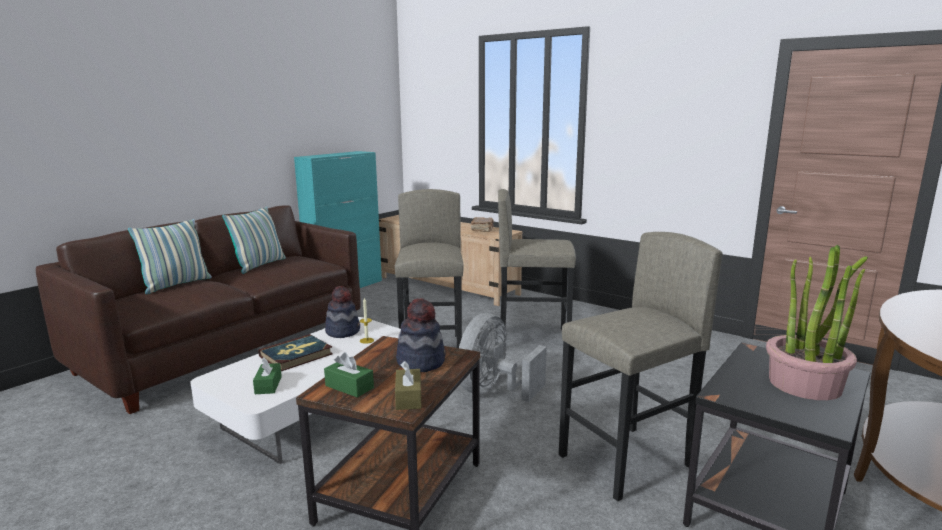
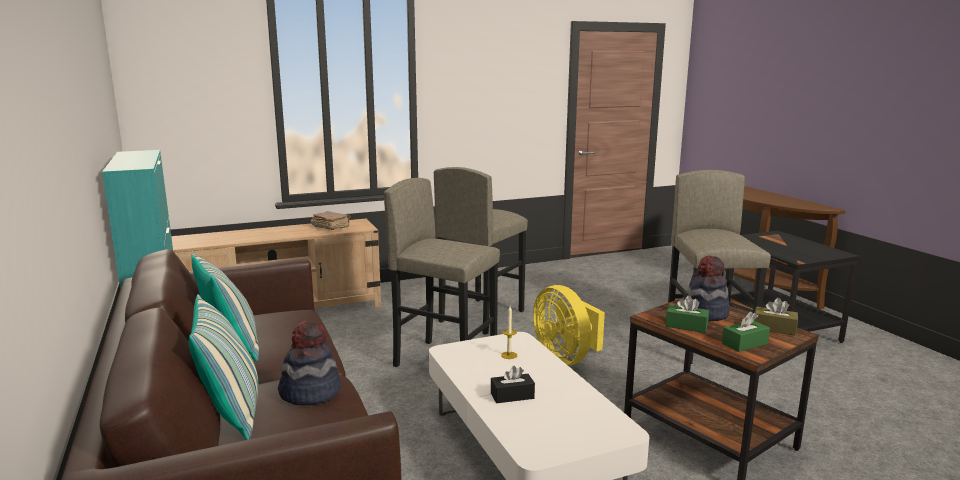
camera: 60 degrees left, 0 degrees up
green tissue box [253,357,282,394] -> green tissue box moved to [666,296,709,333]
book [258,334,333,371] -> black tissue box [491,366,535,403]
hat [325,286,360,338] -> hat moved to [278,321,340,405]
grey fan [459,313,547,402] -> yellow fan [533,285,605,366]
potted plant [766,245,868,400] -> none

